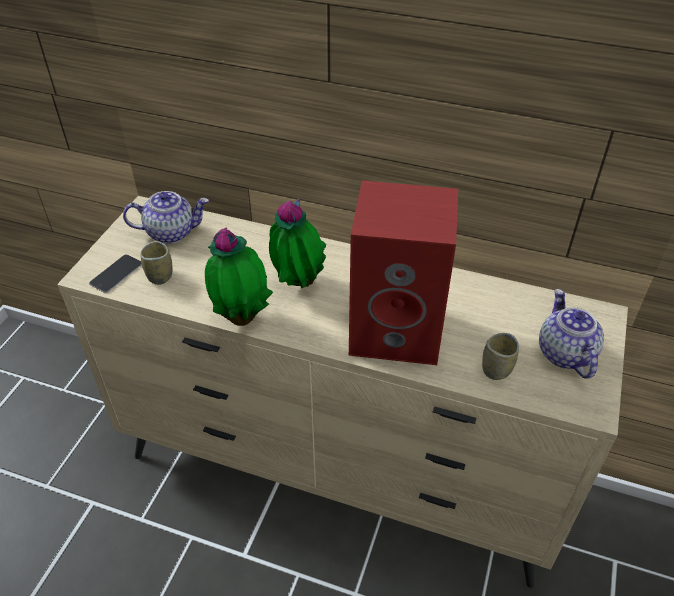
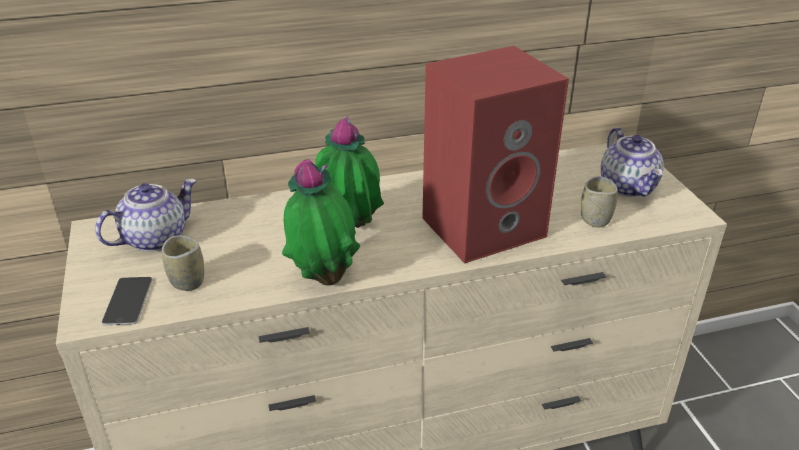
camera: 35 degrees left, 10 degrees down
teapot [539,289,604,379] -> teapot turned 150 degrees counterclockwise [601,127,664,197]

